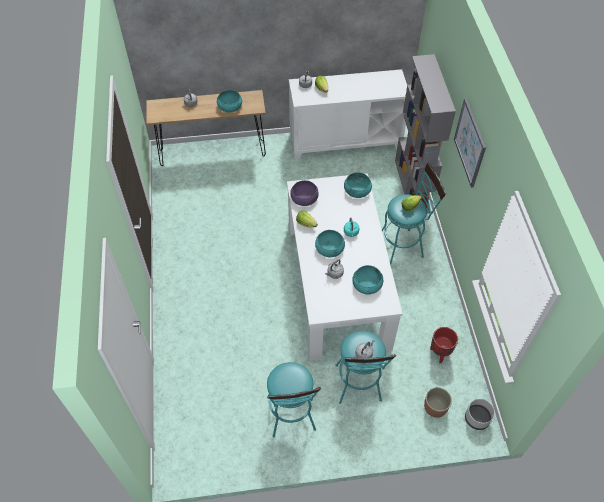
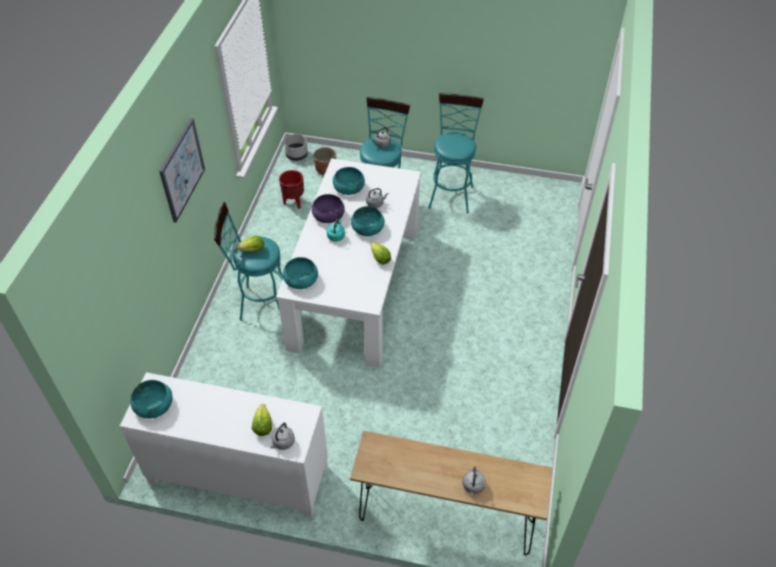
camera: 160 degrees left, 5 degrees down
turquoise bowl [217,90,242,112] -> turquoise bowl moved to [130,380,172,419]
purple bowl [290,180,319,206] -> purple bowl moved to [312,194,345,223]
grey bookcase [395,54,456,213] -> none

